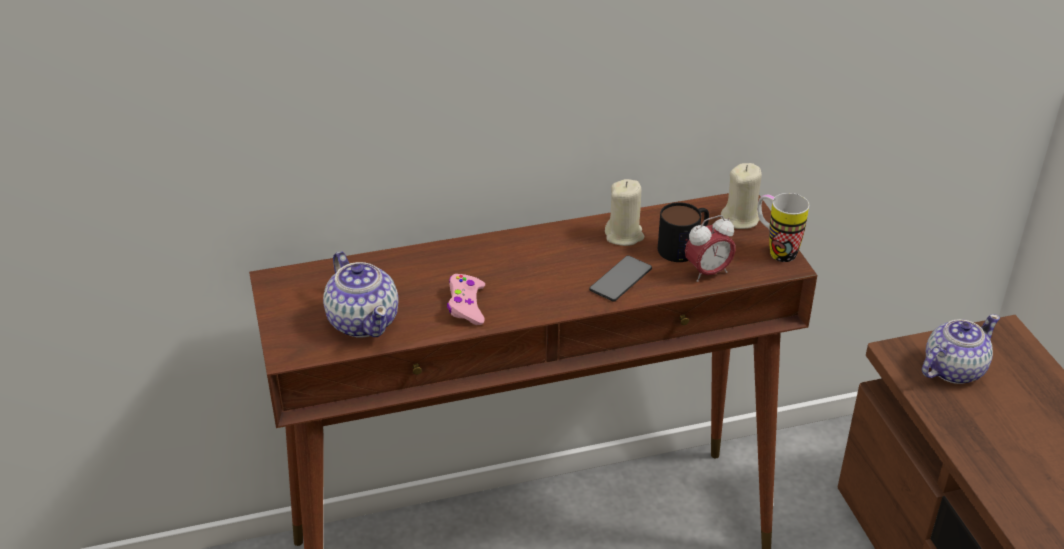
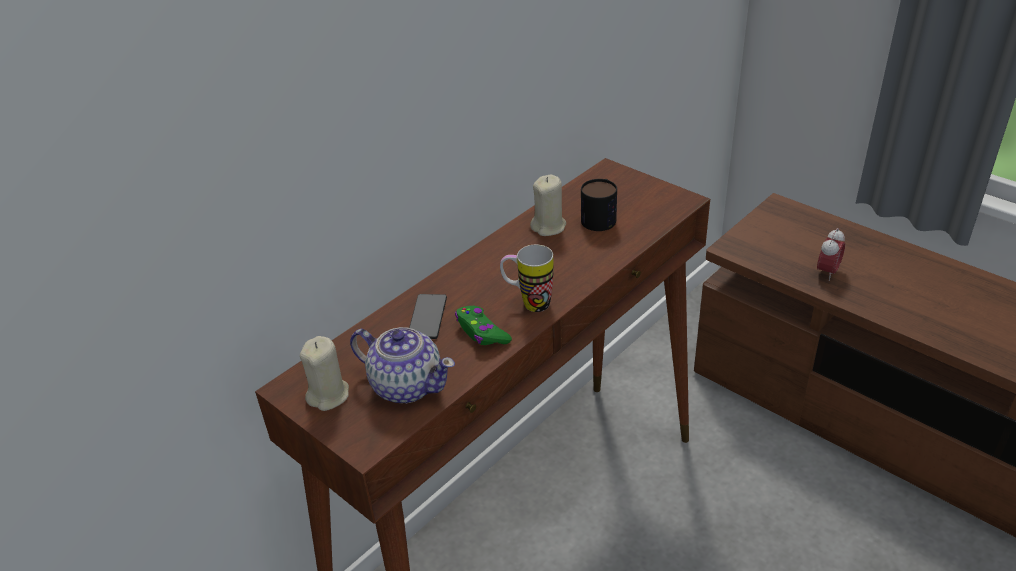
camera: 30 degrees left, 0 degrees up
pink game controller [447,274,485,325] -> green game controller [455,306,512,345]
phone [589,255,652,302] -> phone moved to [409,294,447,339]
alarm clock [685,215,736,282] -> alarm clock moved to [817,228,845,281]
beige candle [721,163,762,229] -> beige candle moved to [300,336,349,411]
mug [757,193,809,262] -> mug moved to [500,245,553,312]
teapot [922,314,1000,384] -> none

